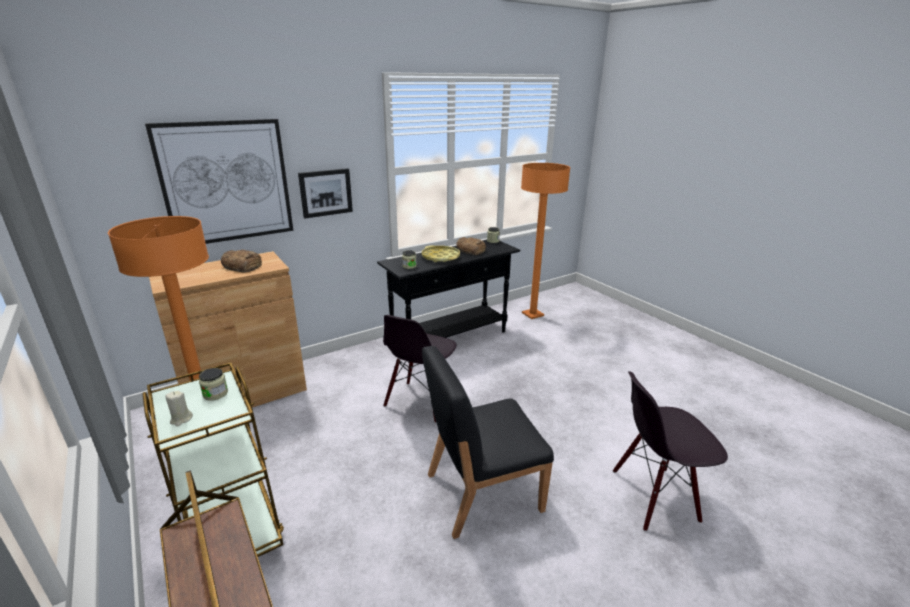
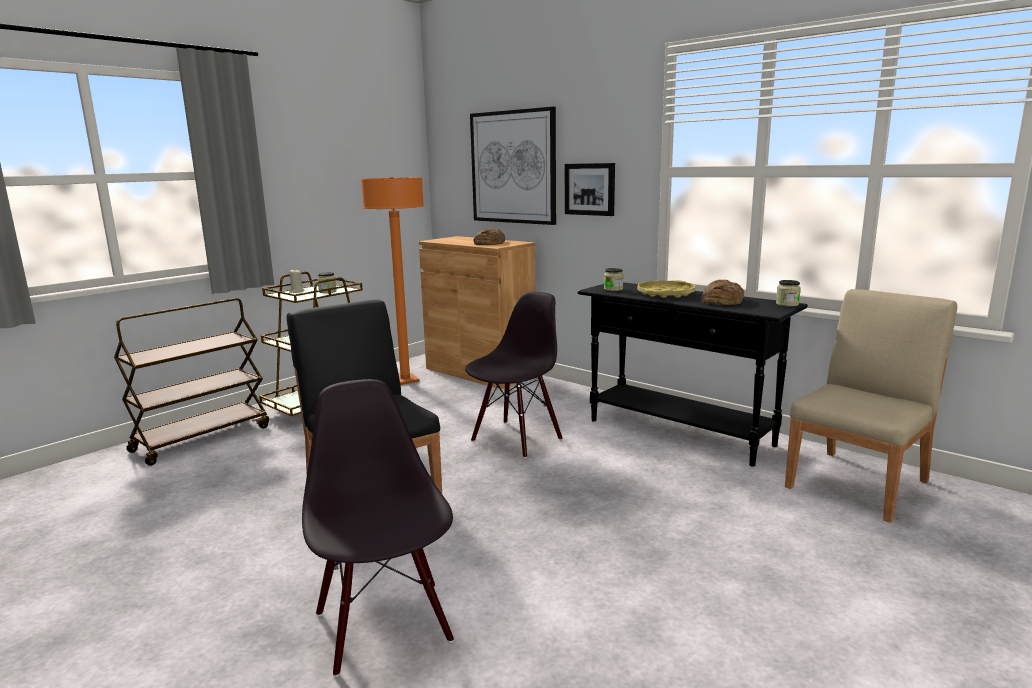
camera: 75 degrees right, 10 degrees down
black chair [383,315,457,423] -> black chair turned 120 degrees clockwise [465,292,562,458]
orange floor lamp [521,163,570,319] -> beige chair [785,289,957,523]

